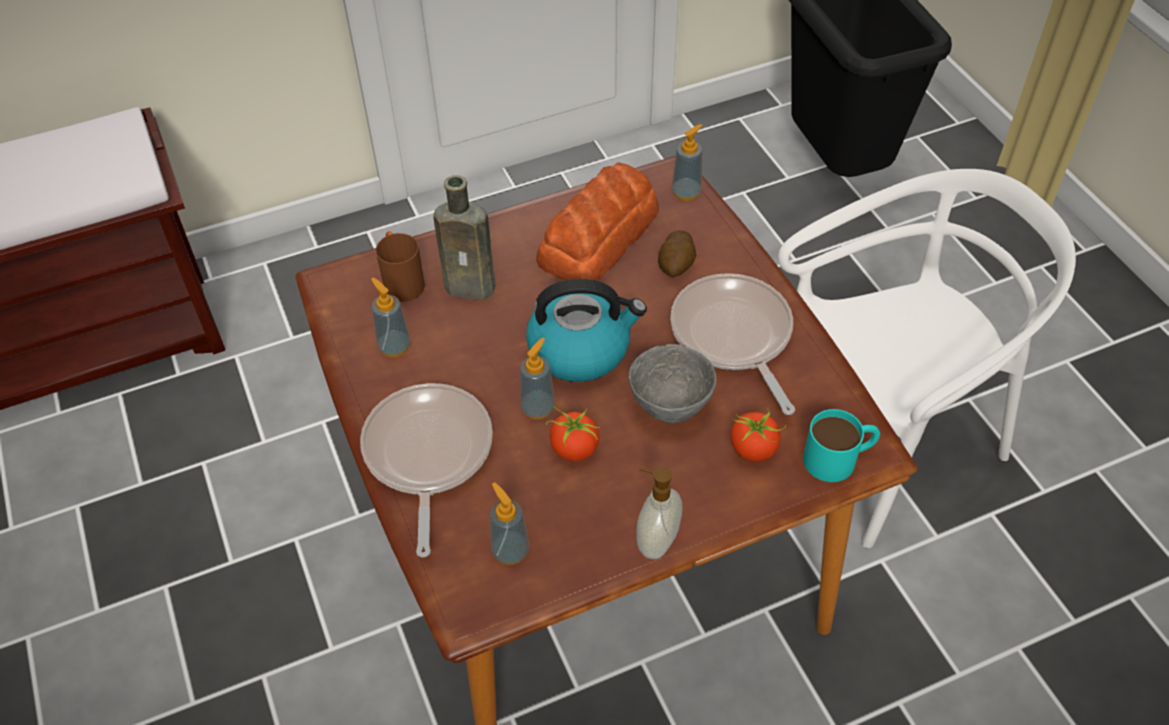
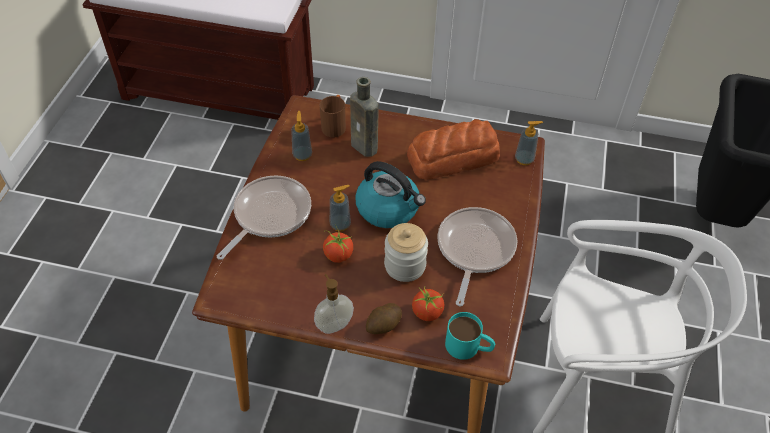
camera: 35 degrees right, 0 degrees up
soap dispenser [489,482,529,565] -> none
grey bowl [629,344,716,423] -> jar [384,223,428,282]
potato [658,230,696,277] -> potato moved to [366,303,402,334]

